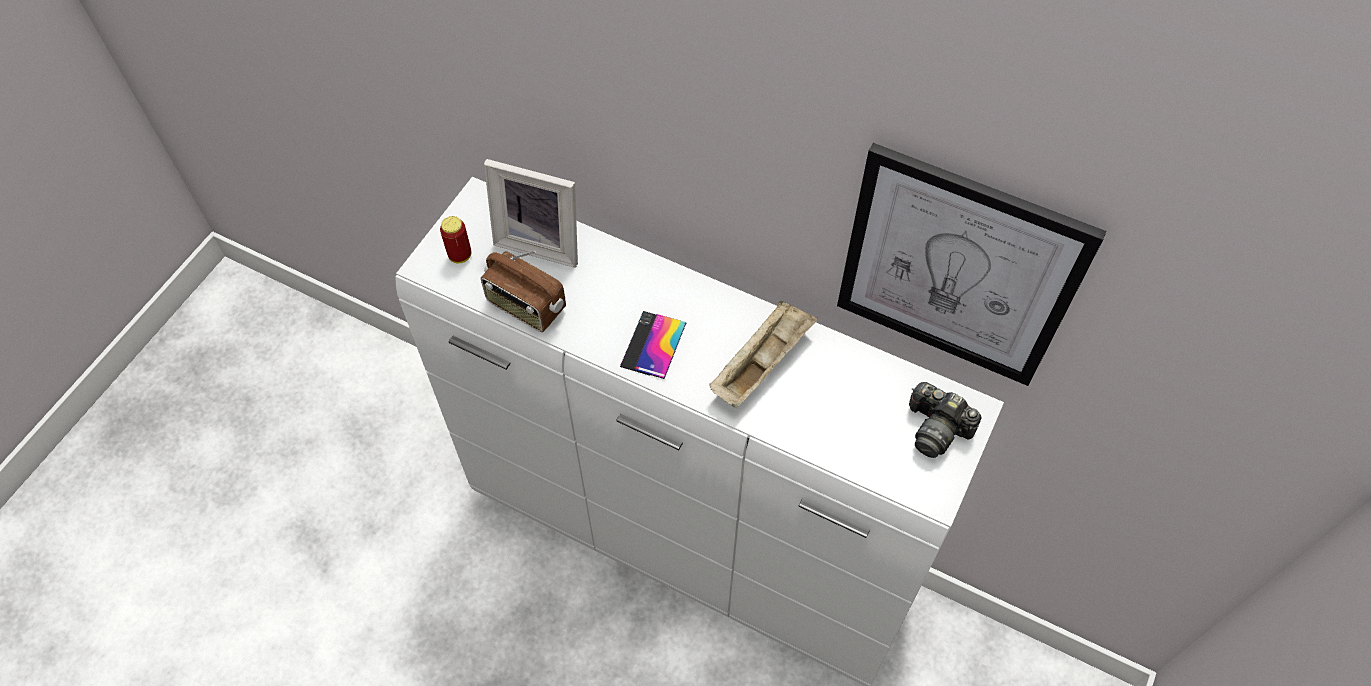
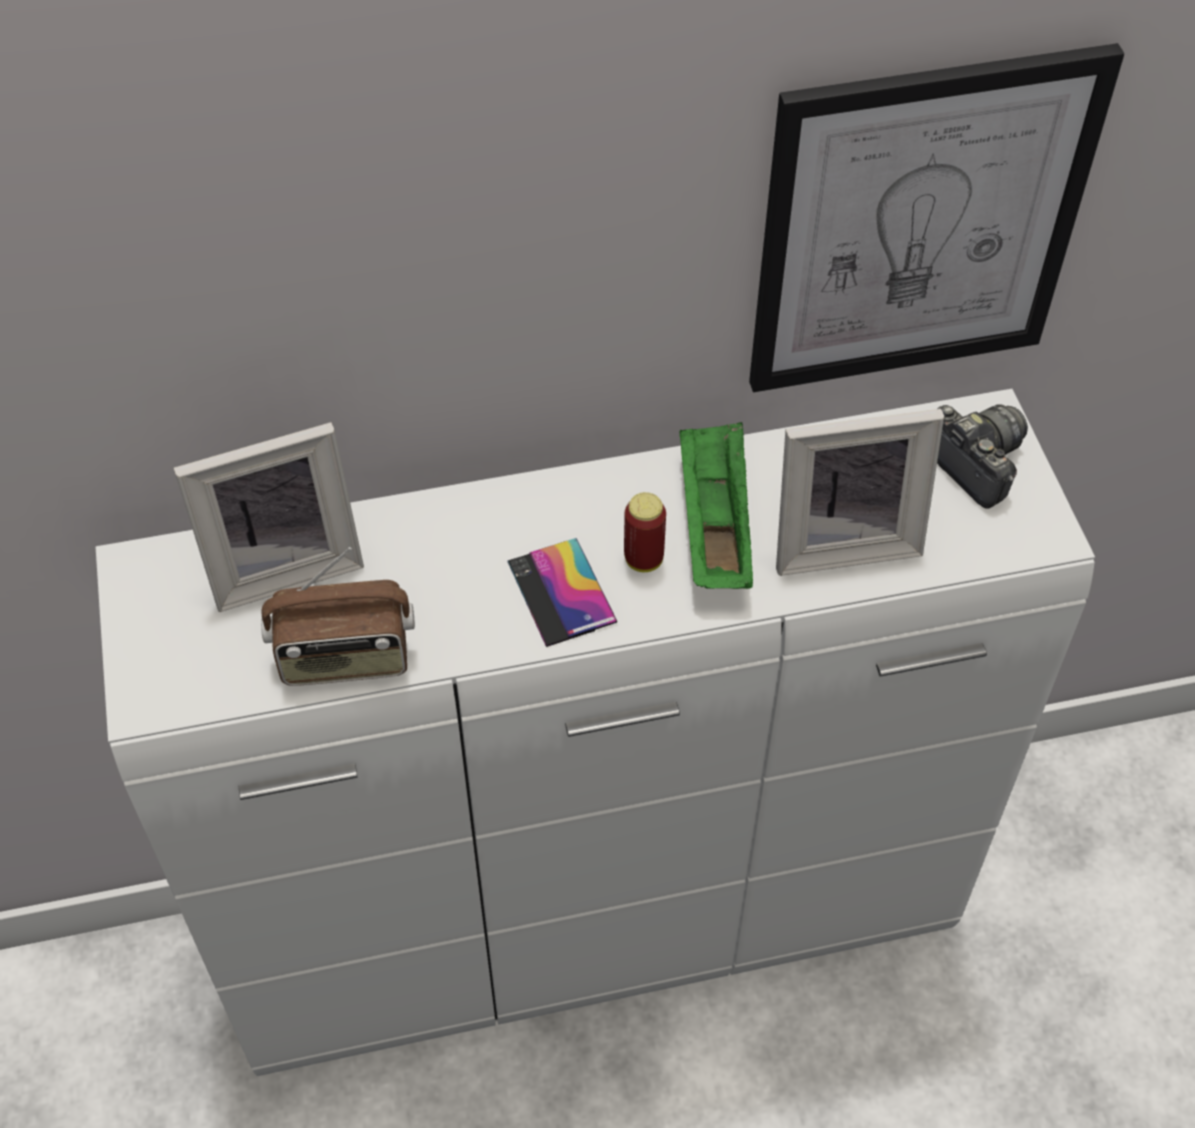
camera: 40 degrees left, 5 degrees down
can [440,216,471,263] -> can moved to [624,492,666,572]
beige tray [710,301,818,408] -> green tray [679,422,753,589]
camera [909,382,982,458] -> camera turned 120 degrees counterclockwise [937,404,1028,509]
none -> picture frame [776,409,944,576]

